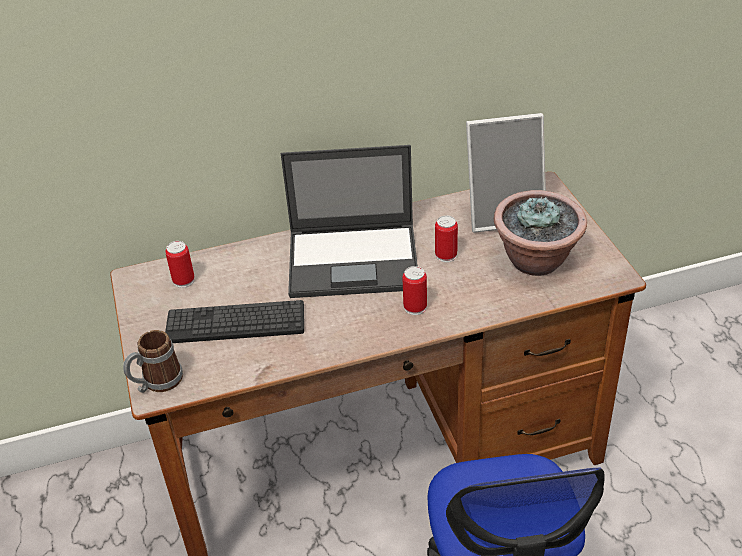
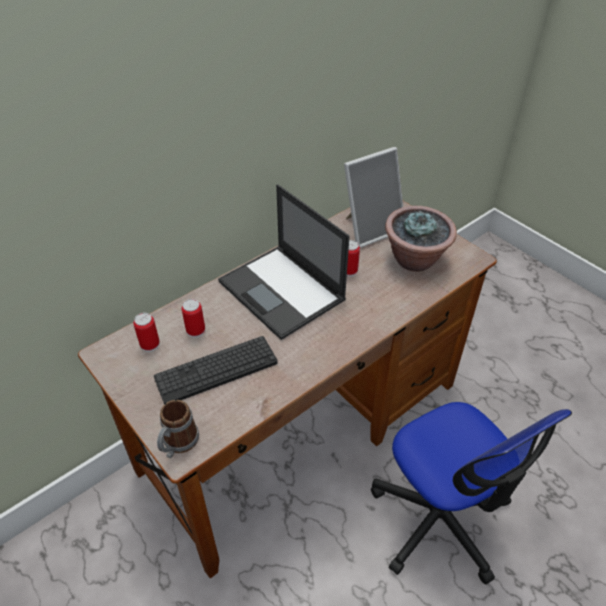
camera: 25 degrees left, 5 degrees up
laptop [281,145,418,298] -> laptop turned 75 degrees clockwise [218,184,350,340]
can [402,266,427,315] -> can moved to [182,299,205,338]

